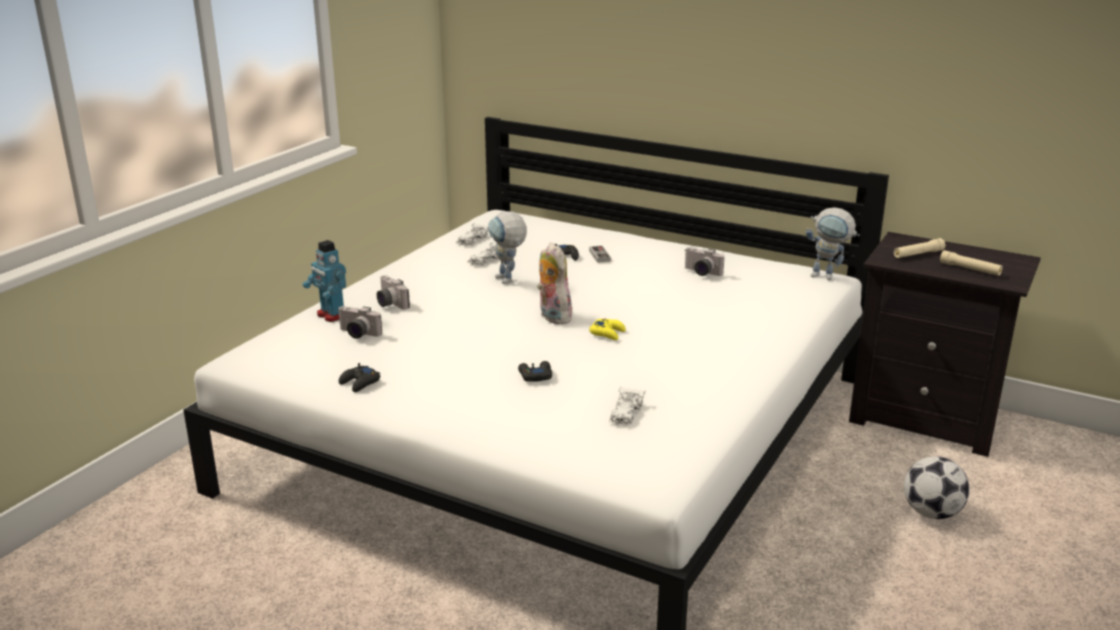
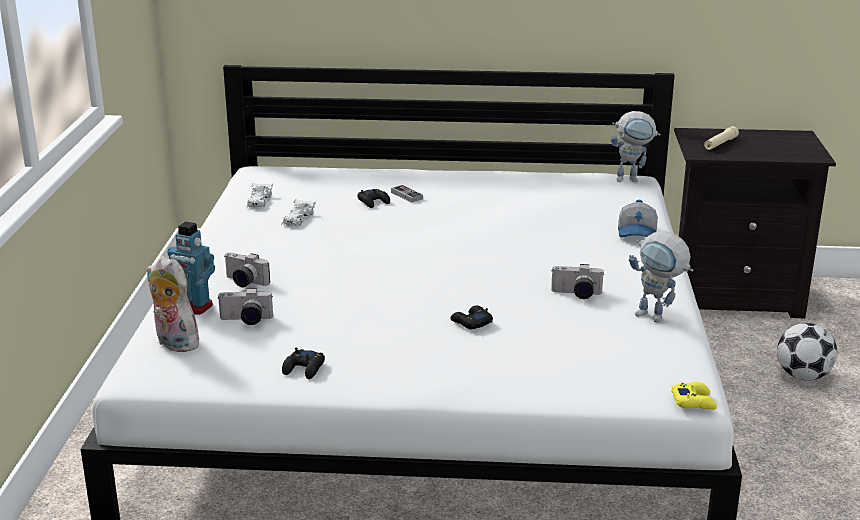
camera: 25 degrees left, 0 degrees up
toy robot [488,211,527,284] -> toy robot moved to [629,231,693,322]
plush toy [537,243,572,324] -> plush toy moved to [147,256,203,352]
yellow game controller [589,318,626,340] -> yellow game controller moved to [671,382,717,410]
white toy car [609,386,645,427] -> none
camera [685,248,724,276] -> camera moved to [551,264,605,299]
beige flashlight [940,250,1003,276] -> none
none -> cap [618,200,658,238]

